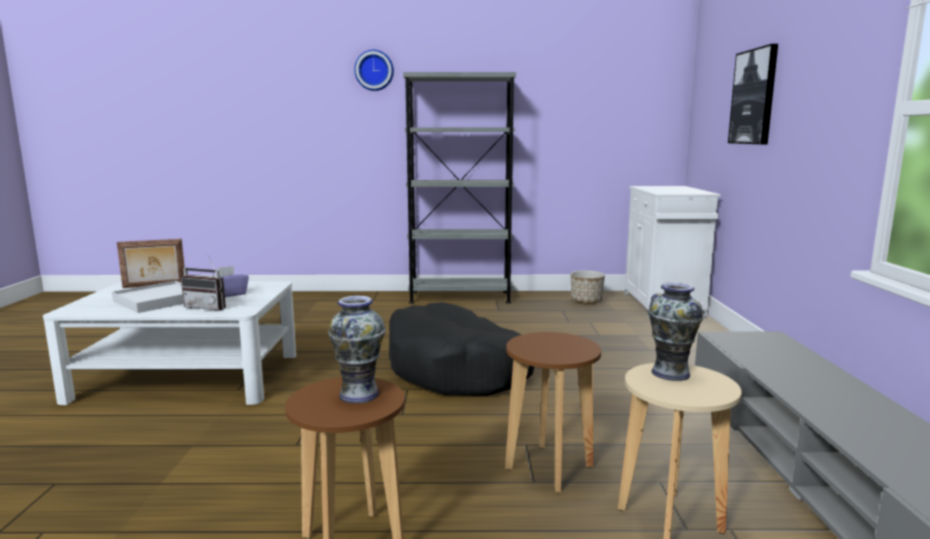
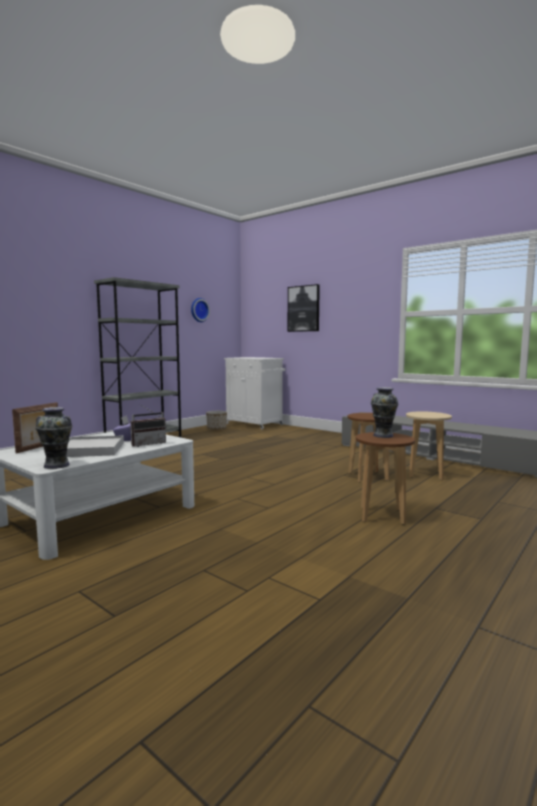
camera: 50 degrees left, 5 degrees down
wall clock [354,50,394,91] -> wall clock moved to [191,298,210,322]
black dog bed [389,302,534,396] -> none
vase [648,282,703,381] -> vase moved to [36,407,72,469]

